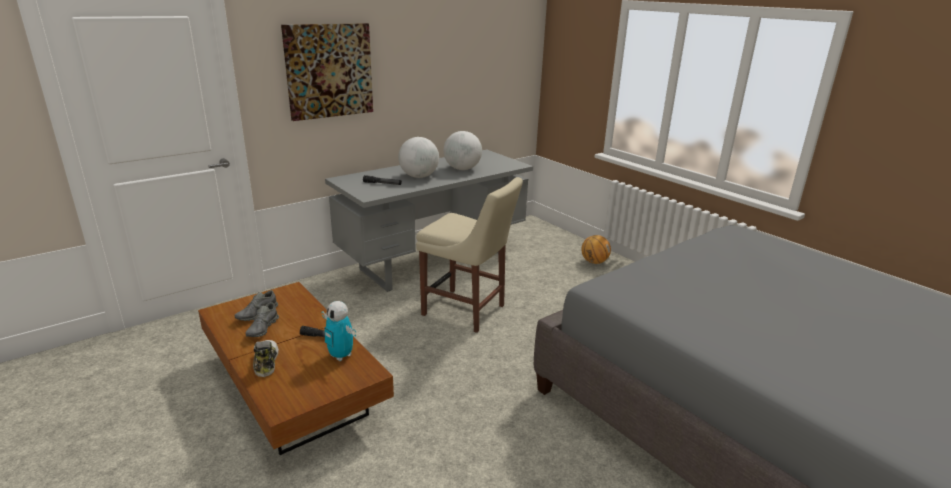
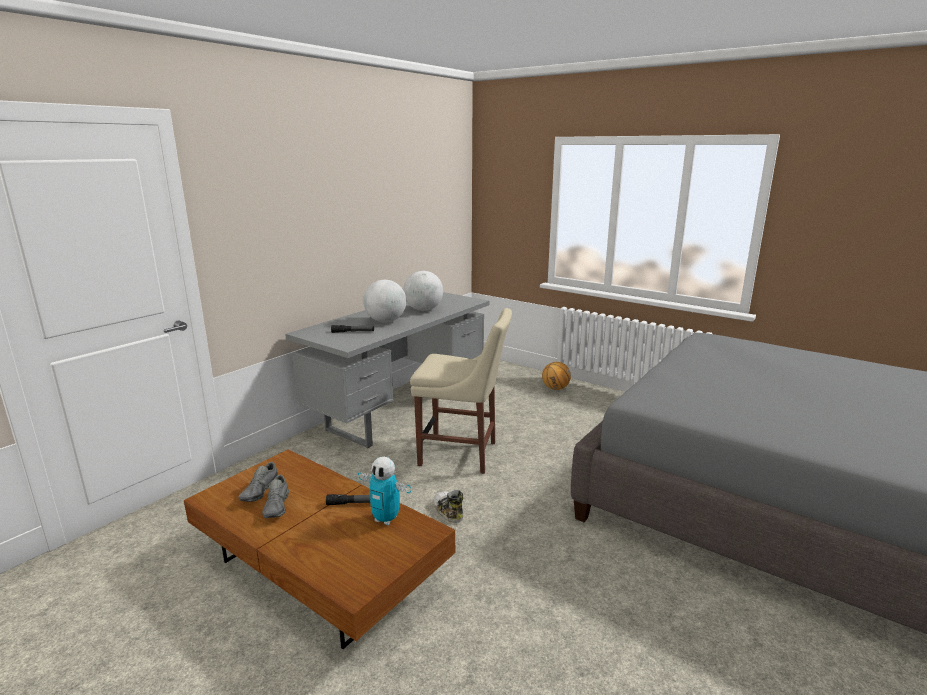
camera: 15 degrees left, 5 degrees down
shoe [253,340,279,377] -> shoe moved to [433,490,463,523]
picture [281,23,373,121] -> none

